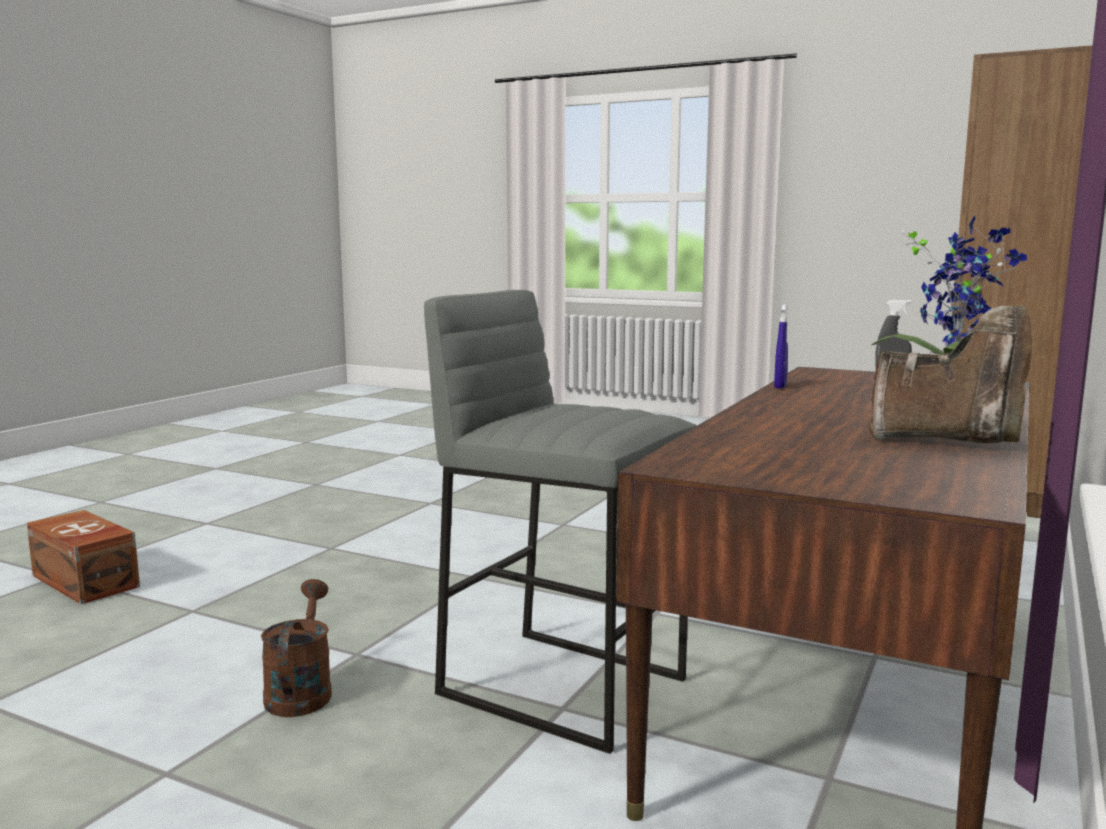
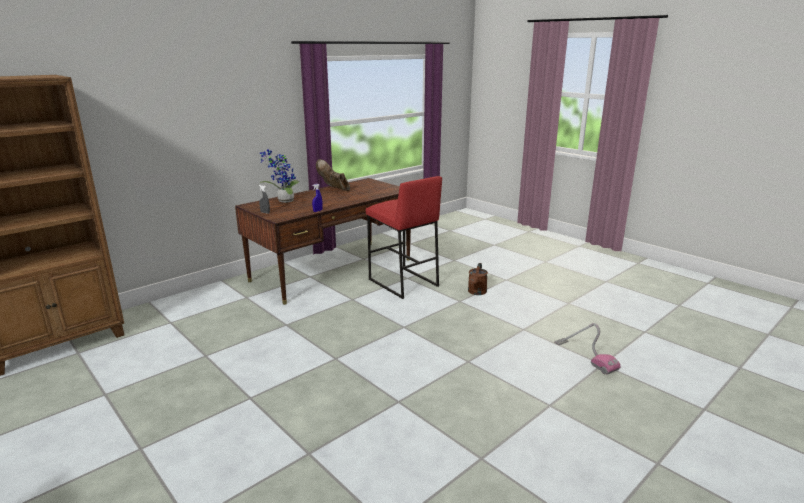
camera: 160 degrees left, 10 degrees up
brown storage box [26,510,140,604] -> vacuum cleaner [554,323,620,374]
grey stool [424,290,697,754] -> red stool [366,176,442,299]

